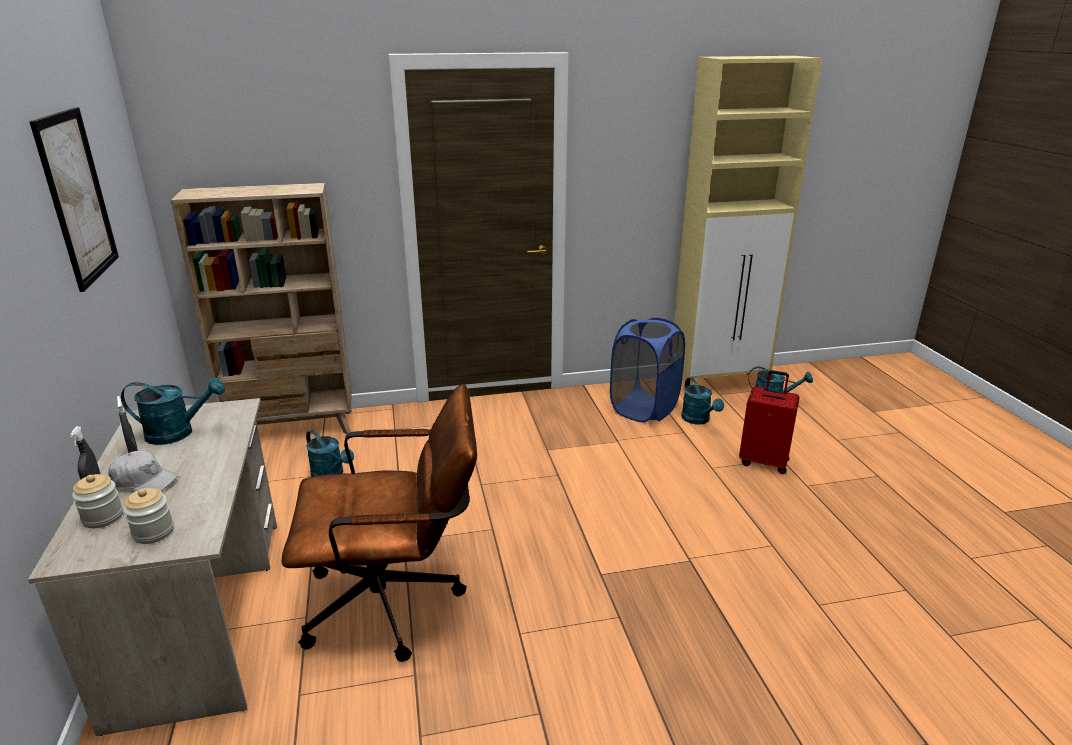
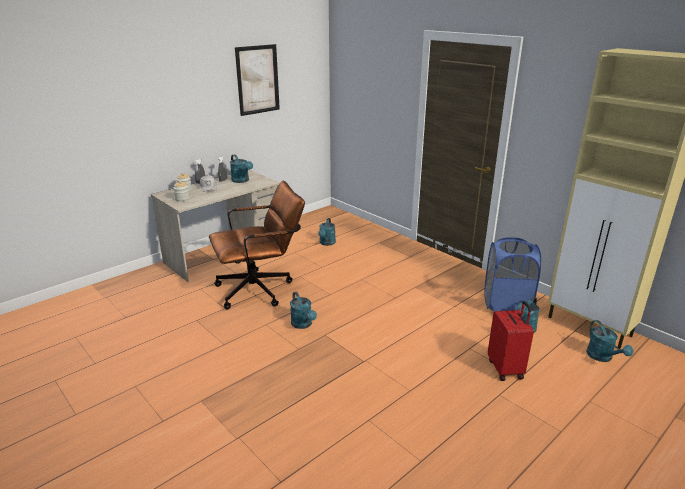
camera: 60 degrees right, 0 degrees up
beige bookcase [171,183,352,434] -> none
brown office chair [282,384,477,662] -> brown office chair turned 75 degrees counterclockwise [209,180,305,310]
none -> turquoise watering can [290,292,317,329]

